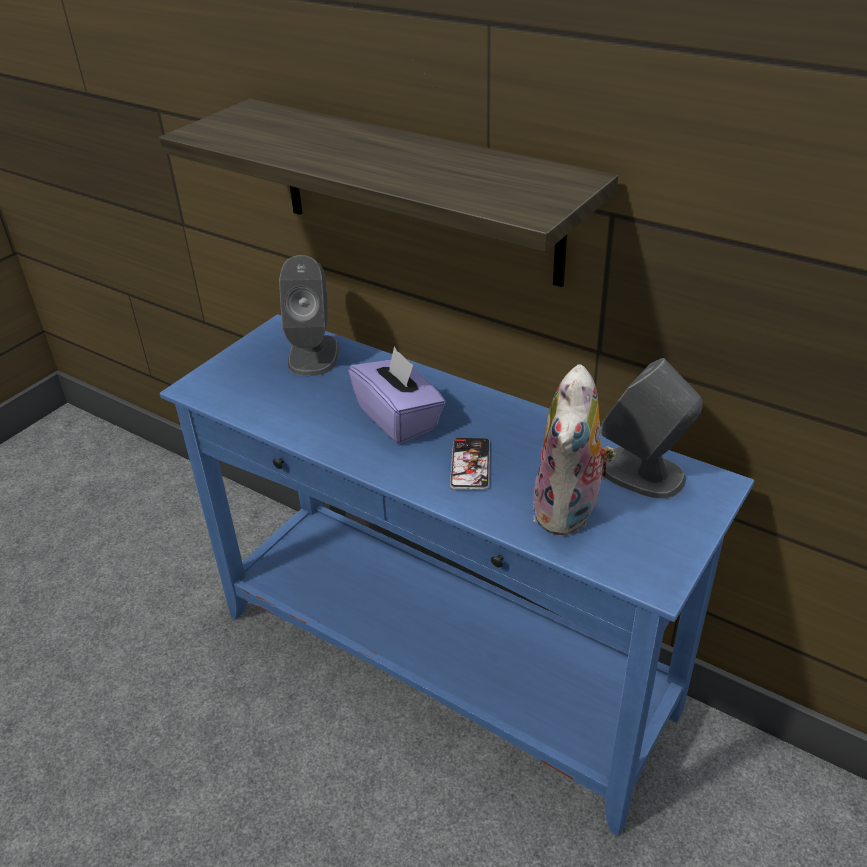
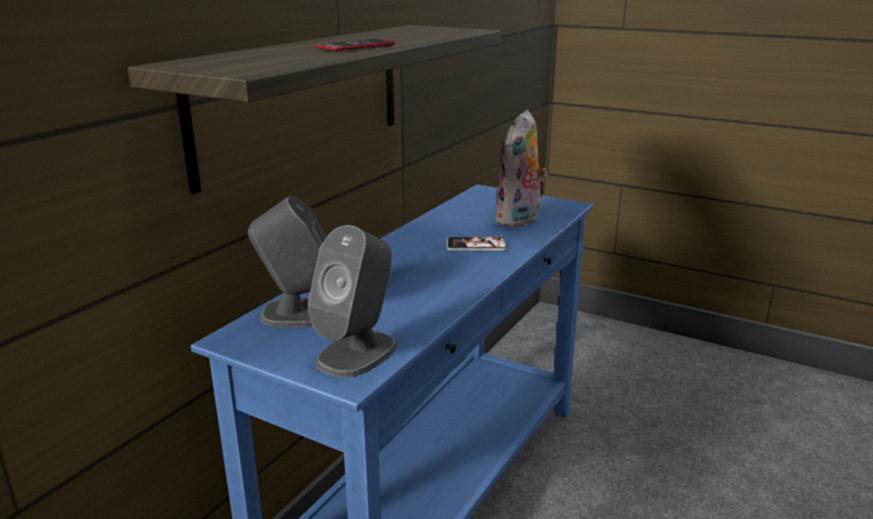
camera: 95 degrees left, 15 degrees down
purple tissue box [348,346,446,444] -> none
plush toy [533,364,616,536] -> plush toy turned 105 degrees clockwise [495,110,547,228]
grey speaker [601,358,703,499] -> grey speaker moved to [308,225,397,378]
none -> phone [315,39,395,51]

